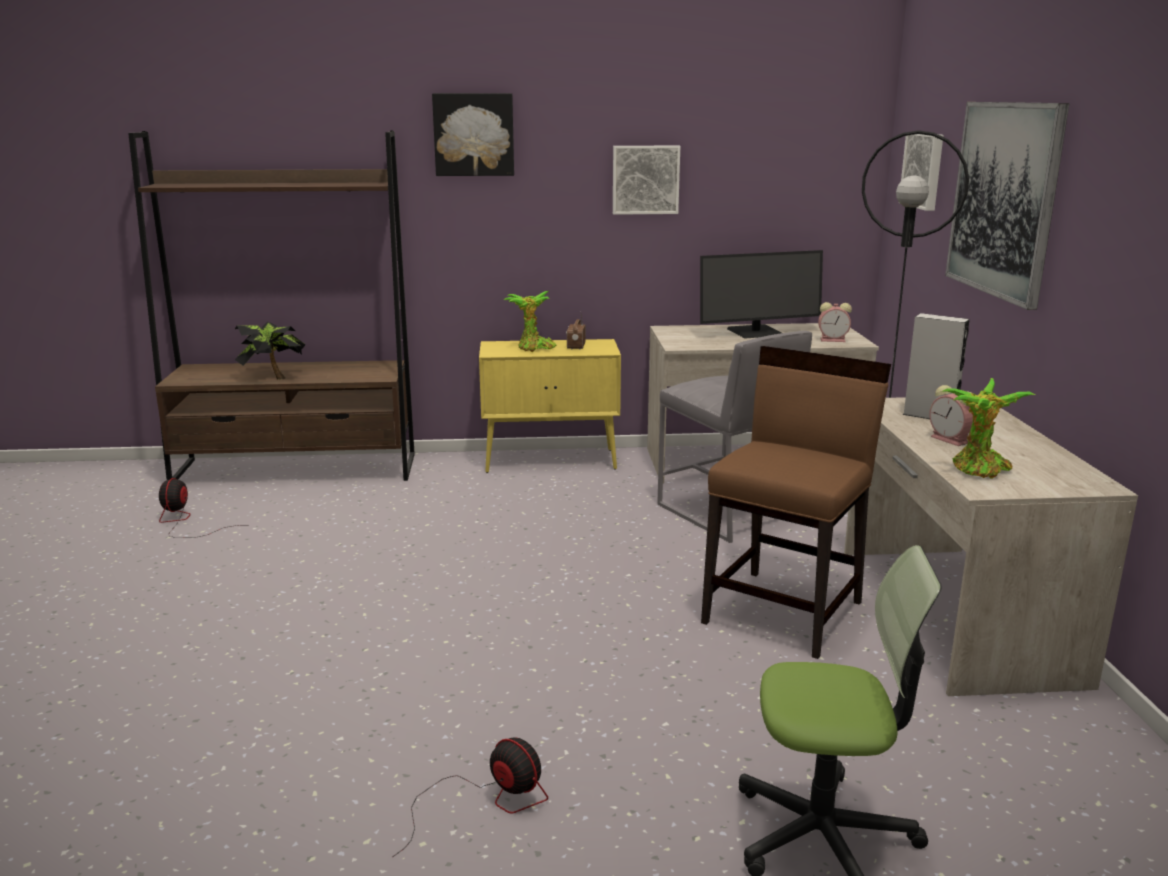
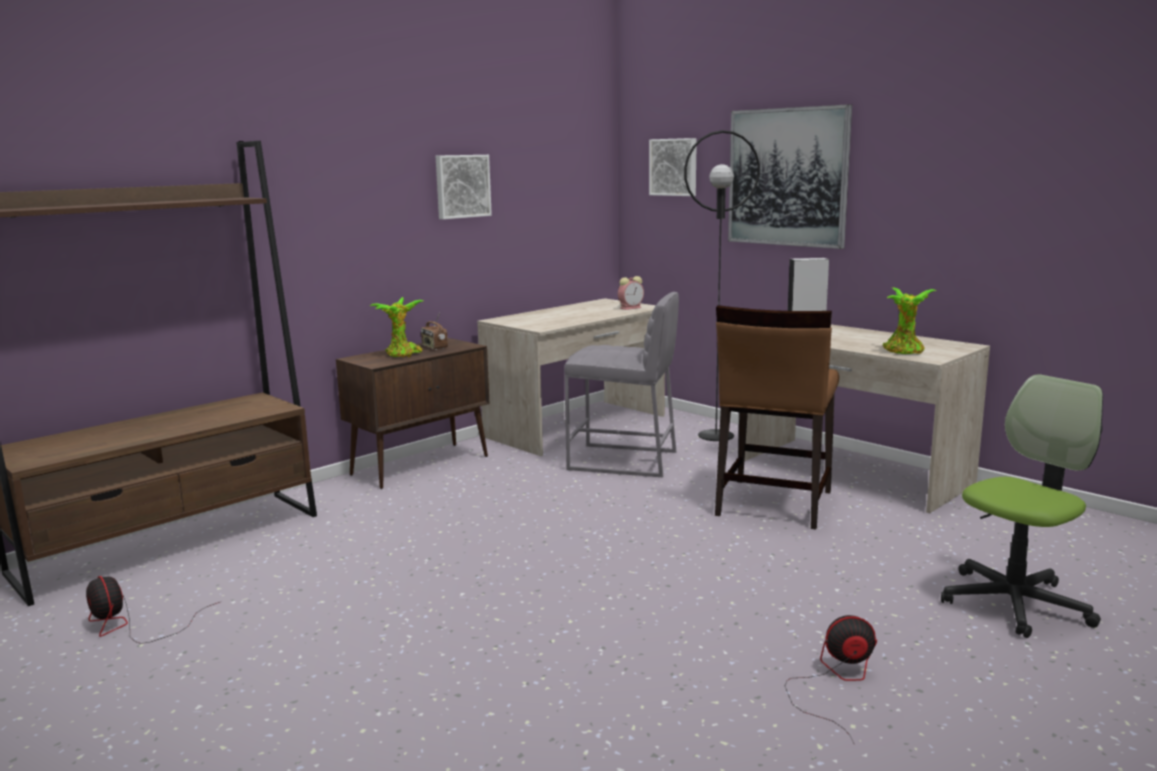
camera: 40 degrees left, 5 degrees down
potted plant [235,322,306,380] -> none
picture [432,93,514,176] -> none
yellow cabinet [479,339,621,473] -> brown cabinet [336,338,490,489]
monitor [700,250,823,338] -> none
brown chair [701,346,891,659] -> brown chair turned 150 degrees counterclockwise [715,305,839,529]
alarm clock [929,385,973,446] -> none

